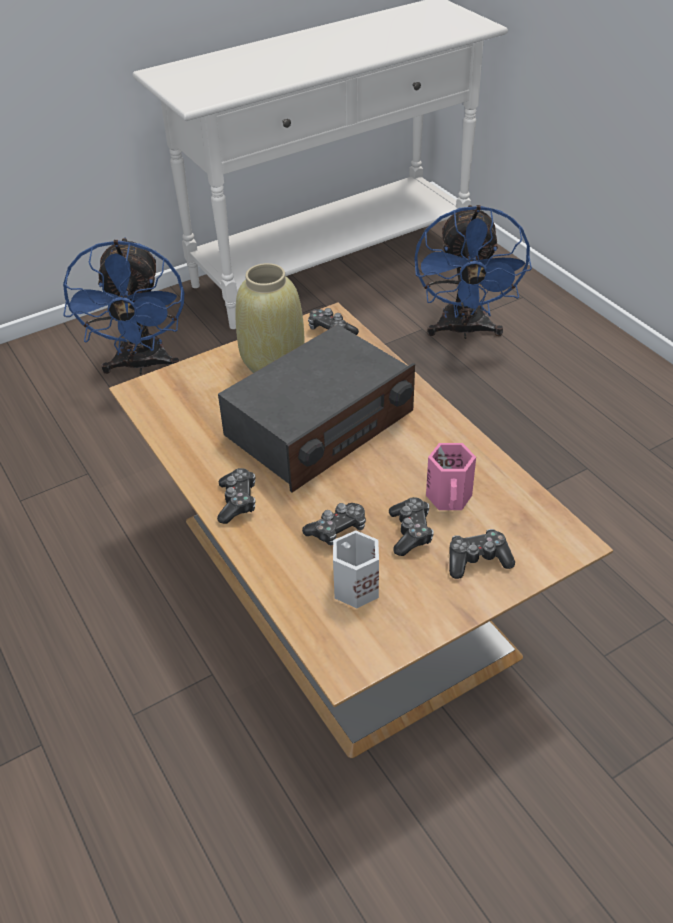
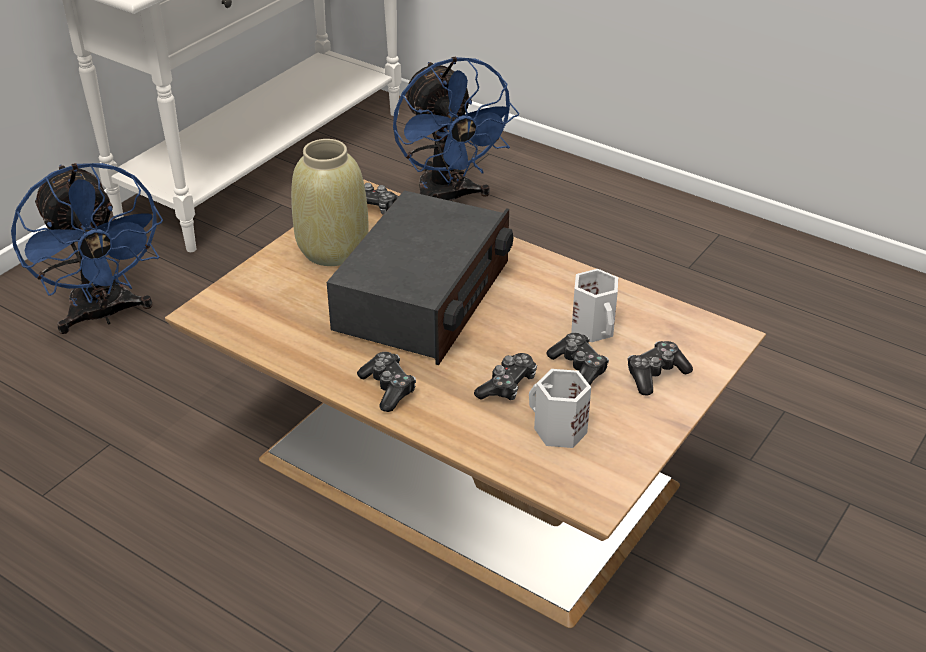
camera: 25 degrees left, 5 degrees down
pink mug [426,443,476,510] -> white mug [571,269,618,342]

